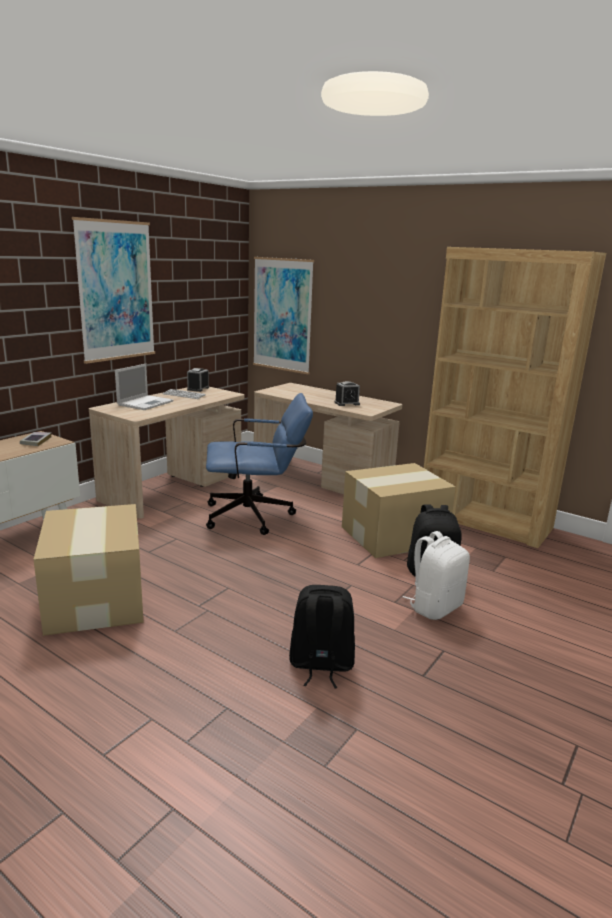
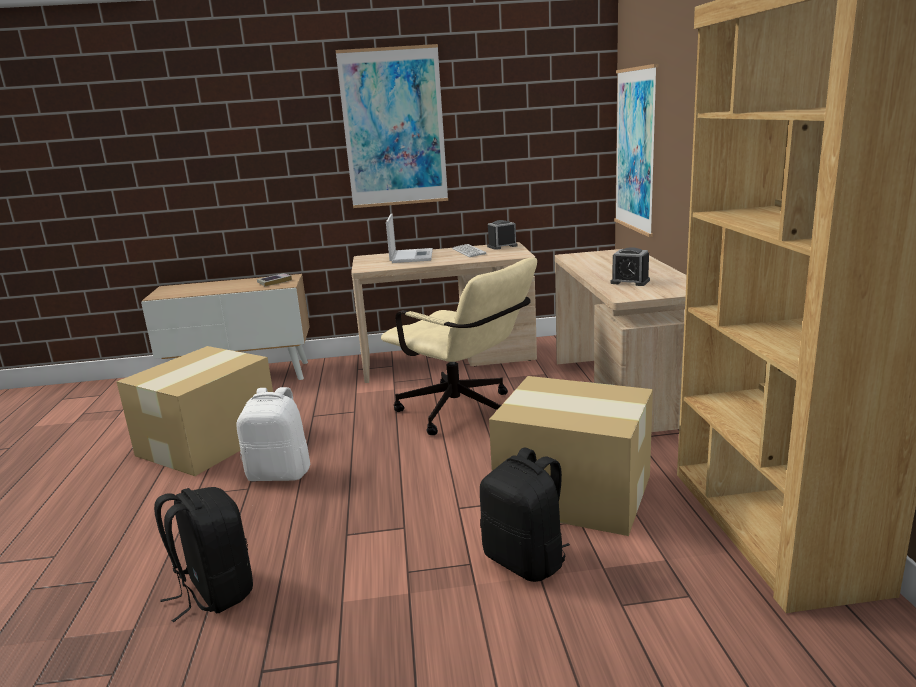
camera: 50 degrees right, 0 degrees up
laptop [115,364,173,410] -> laptop turned 75 degrees counterclockwise [386,214,433,263]
blue office chair [206,393,313,535] -> beige office chair [381,258,537,435]
white backpack [403,531,470,620] -> white backpack moved to [236,387,310,481]

